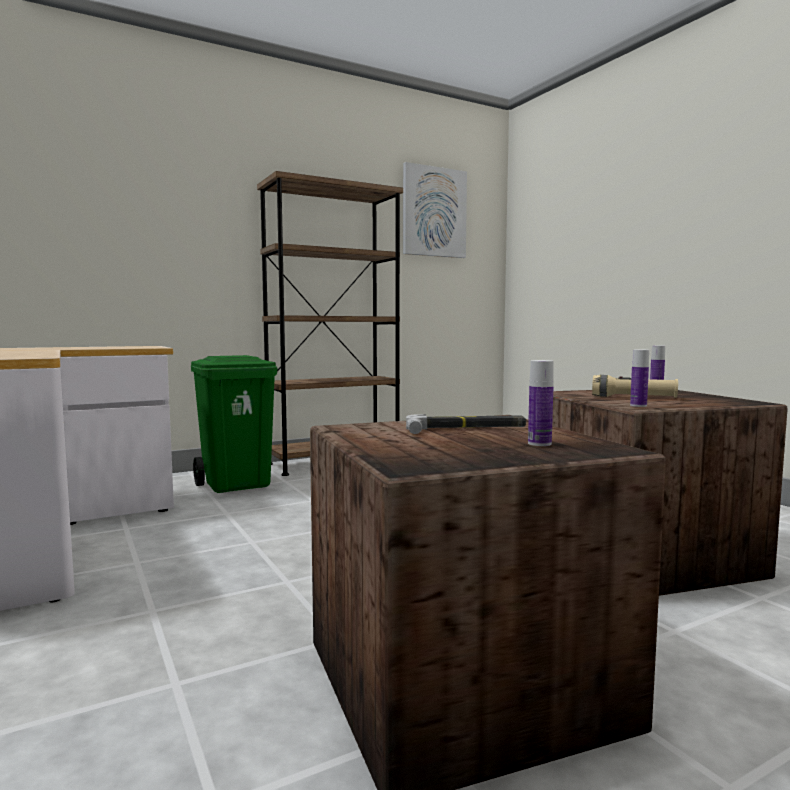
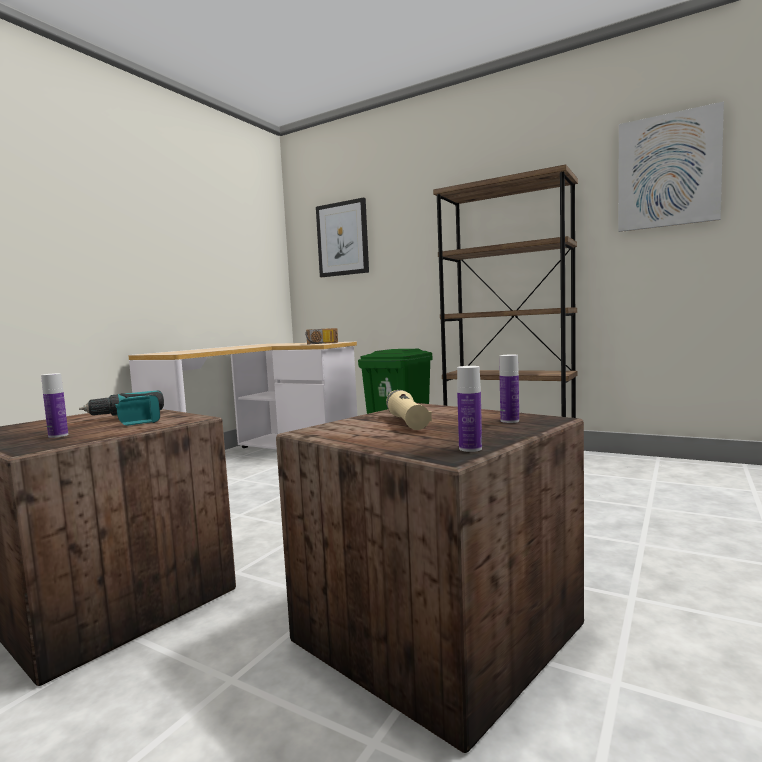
camera: 60 degrees right, 0 degrees up
hammer [406,414,526,434] -> power drill [79,390,164,425]
bottle [630,349,649,407] -> bottle moved to [457,366,482,452]
none -> radio [305,328,338,344]
none -> picture [316,197,369,277]

